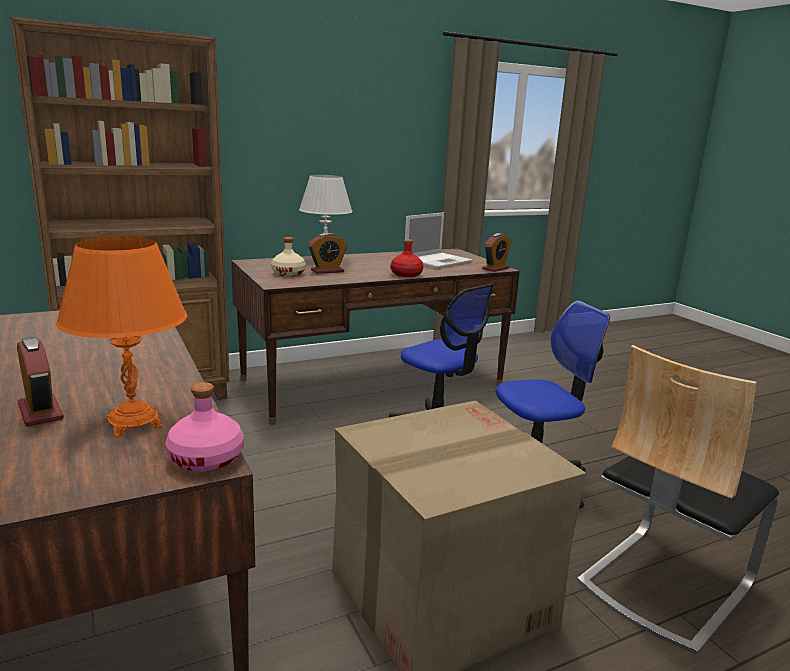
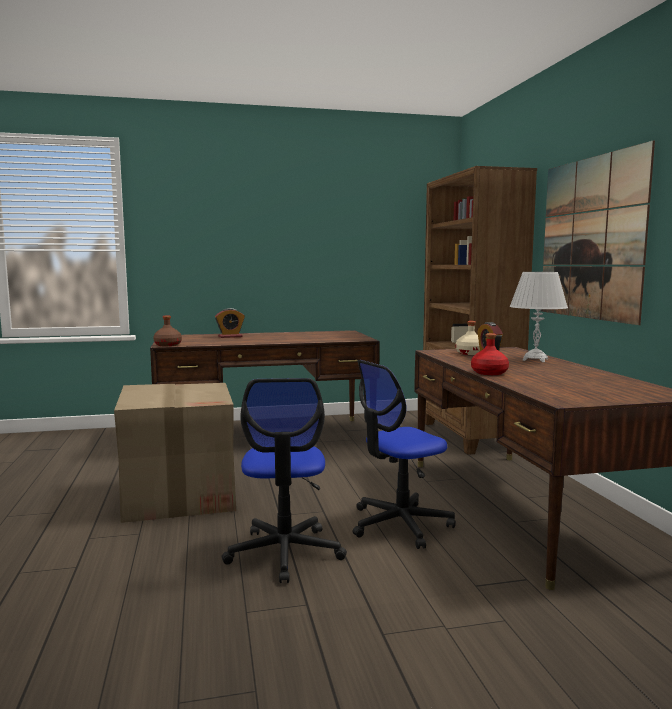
camera: 105 degrees right, 10 degrees down
orange table lamp [56,236,187,437] -> none
pink bottle [165,382,244,472] -> brown bottle [153,315,182,346]
laptop [404,212,473,269] -> none
alarm clock [482,233,512,272] -> none
chair [577,345,779,654] -> none
none -> picture [541,141,655,325]

